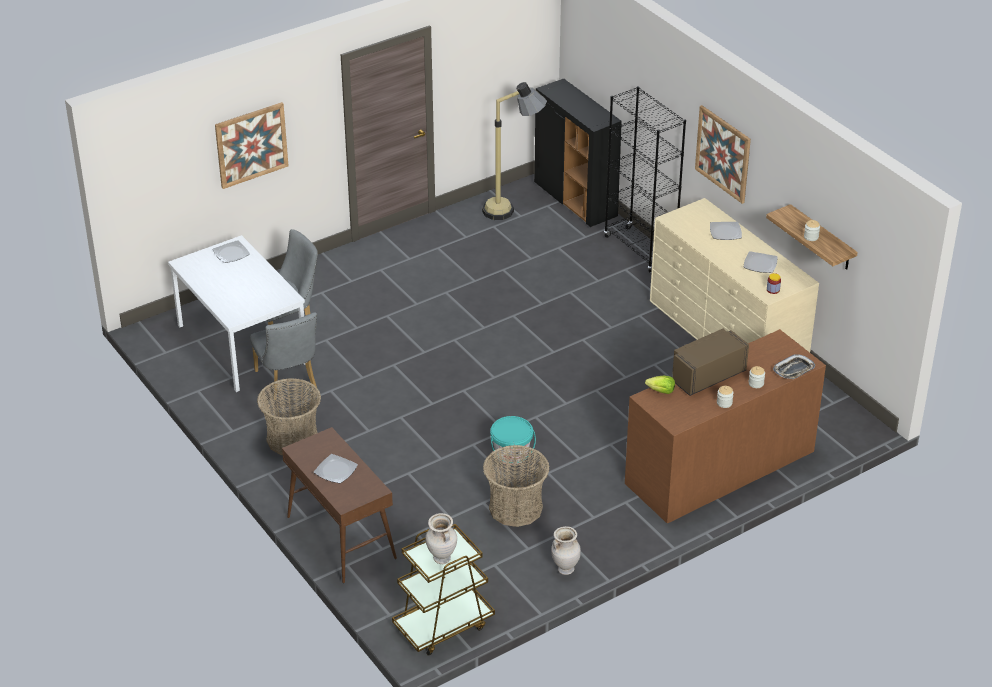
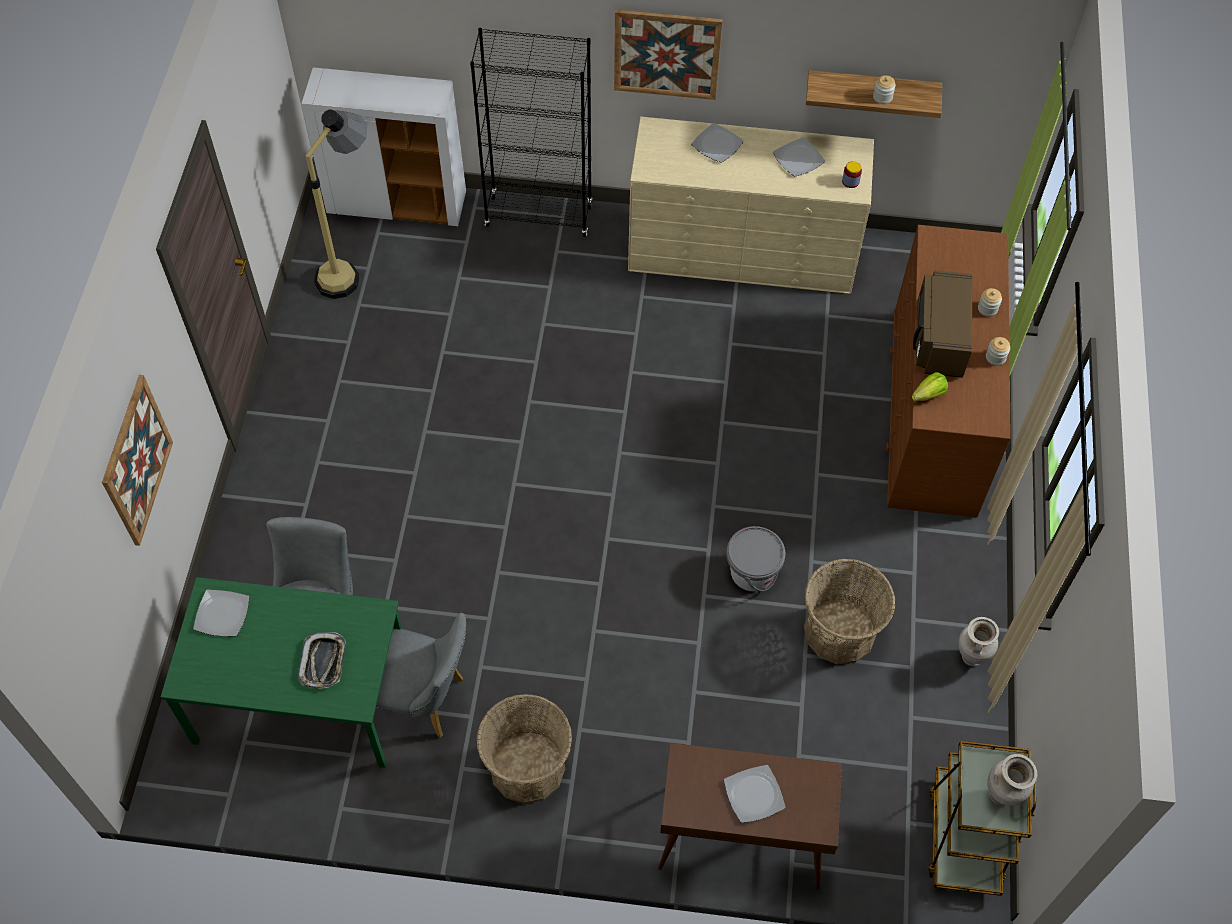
camera: 50 degrees left, 20 degrees up
white dining table [168,235,305,392] -> green dining table [161,577,402,768]
turquoise bucket [490,416,536,465] -> grey bucket [726,526,785,591]
black cabinet [534,79,622,227] -> white cabinet [301,67,466,226]
tray [773,354,815,379] -> tray moved to [298,632,346,689]

